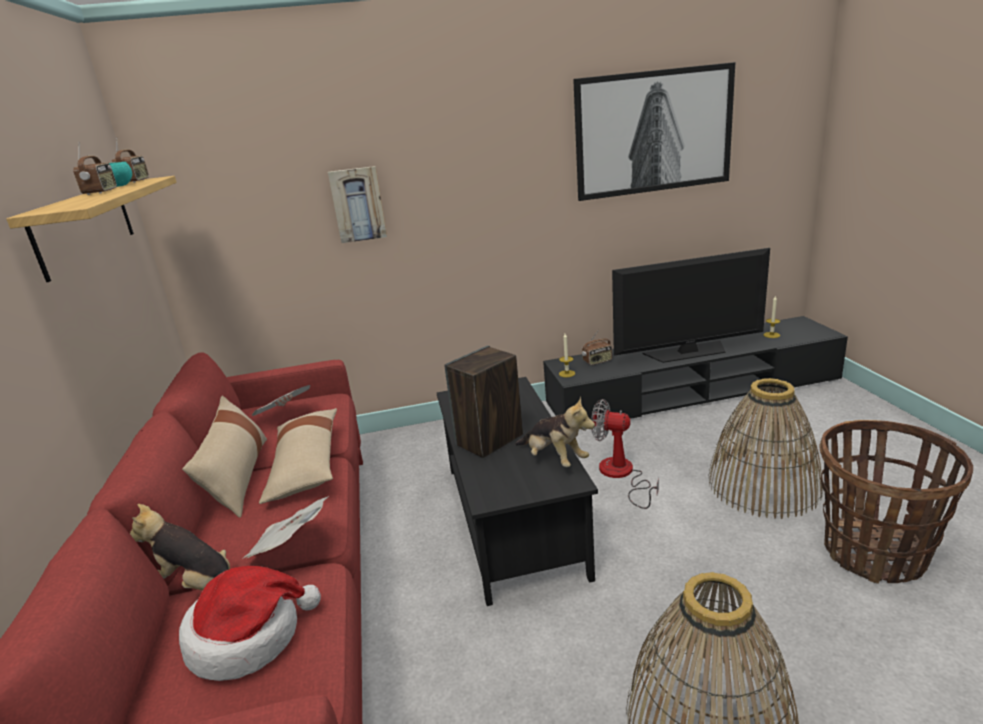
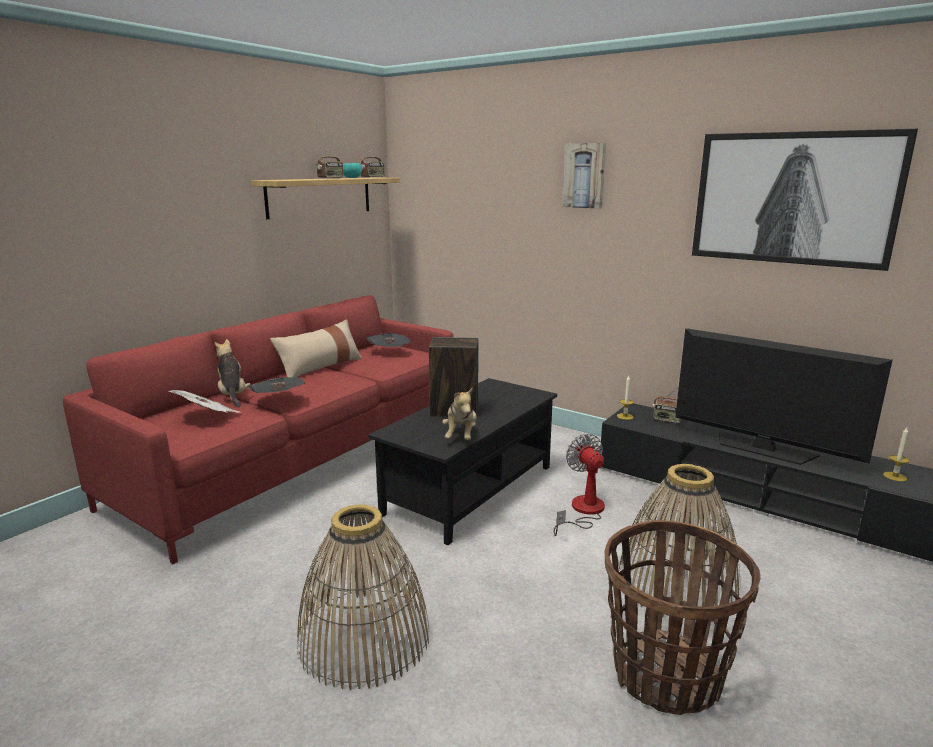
camera: 45 degrees right, 5 degrees down
hat [179,566,321,681] -> newspaper [169,390,239,413]
beige pillow [259,408,337,504] -> none
picture [328,166,387,243] -> picture moved to [563,143,606,209]

